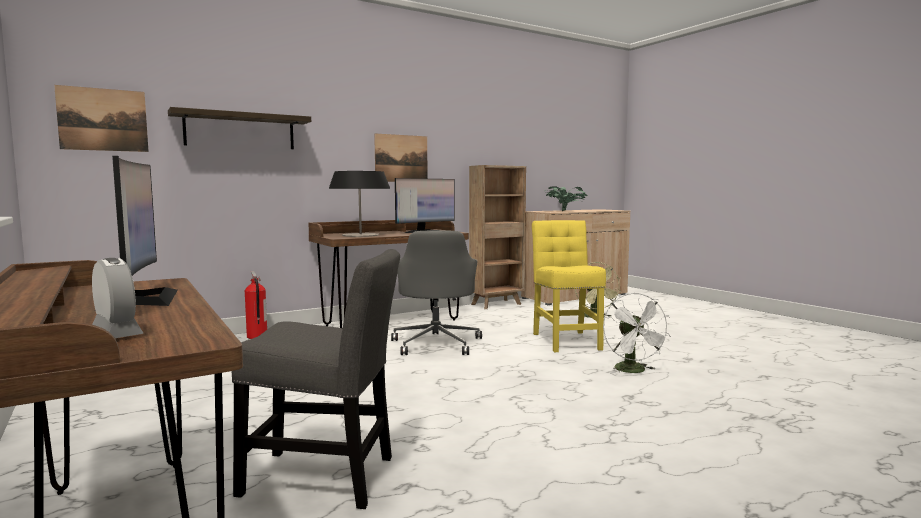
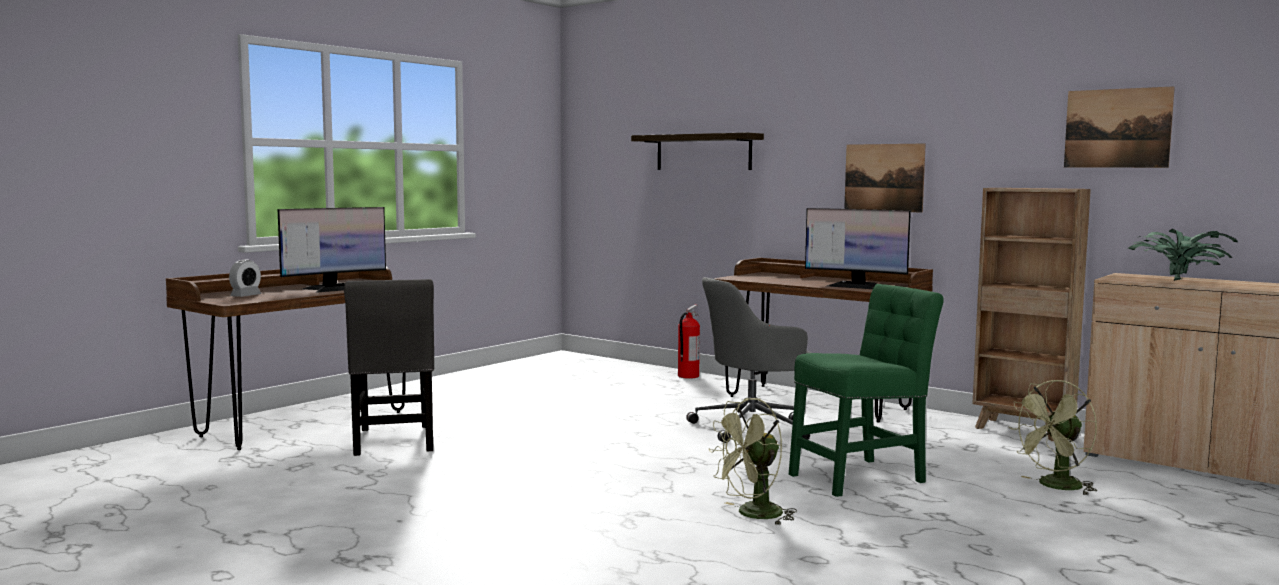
camera: 70 degrees right, 0 degrees up
picture [54,85,149,152] -> picture moved to [1064,86,1175,168]
table lamp [329,171,390,237] -> none
yellow chair [532,220,606,352] -> green chair [789,284,944,497]
white fan [603,293,671,374] -> green fan [709,398,797,525]

